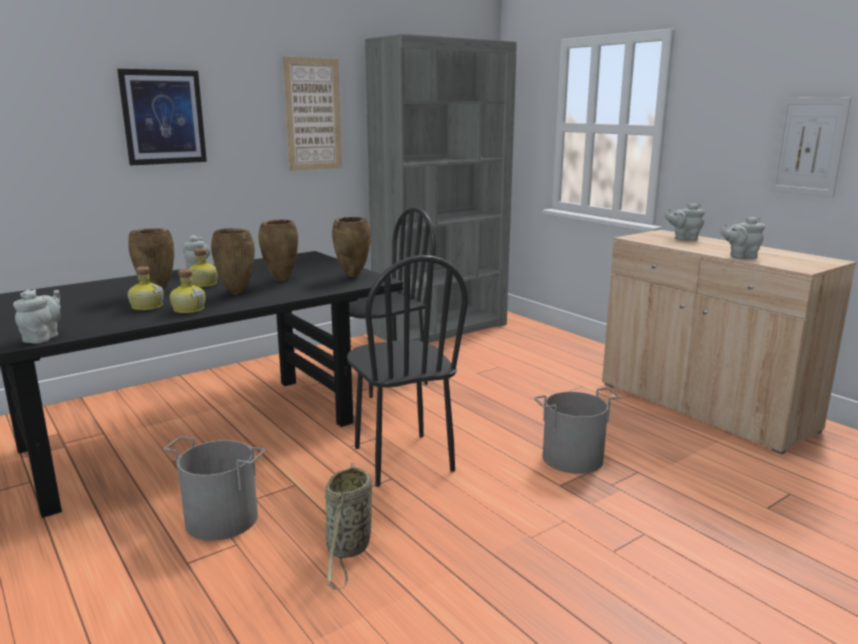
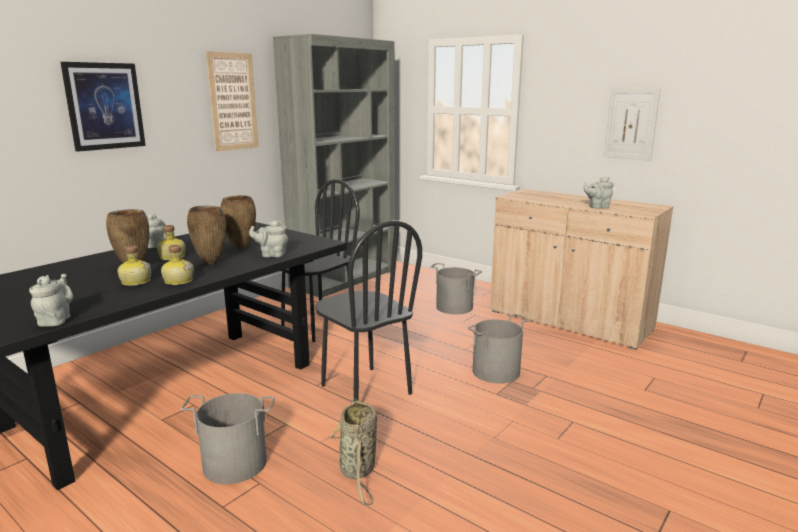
camera: 15 degrees left, 0 degrees up
brown vase [332,217,371,278] -> none
grey teapot [664,203,705,241] -> grey teapot moved to [249,220,288,257]
none -> grey bucket [430,263,482,314]

